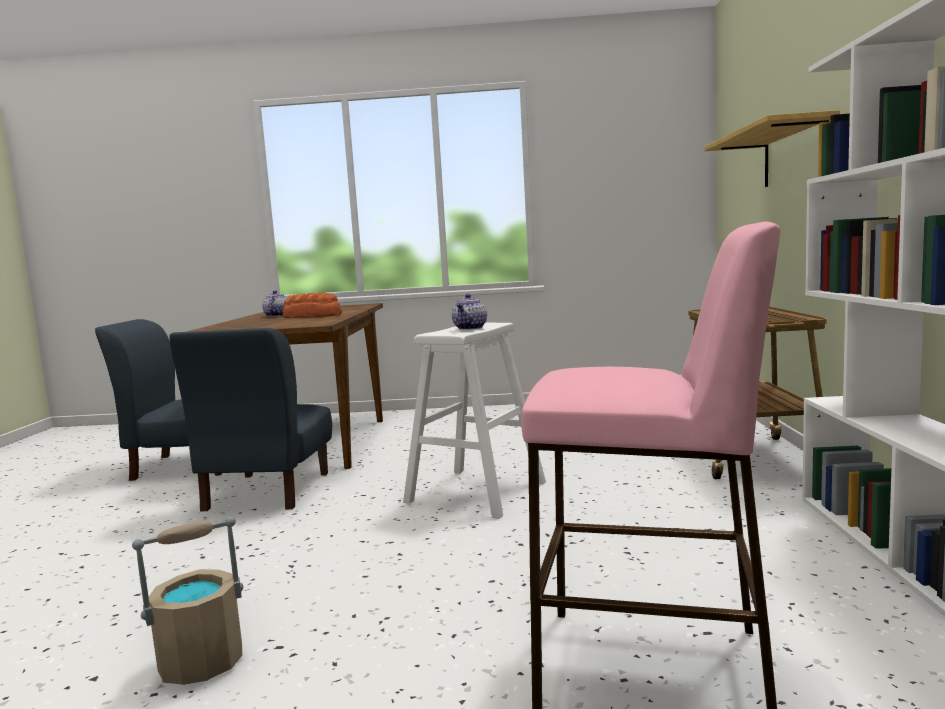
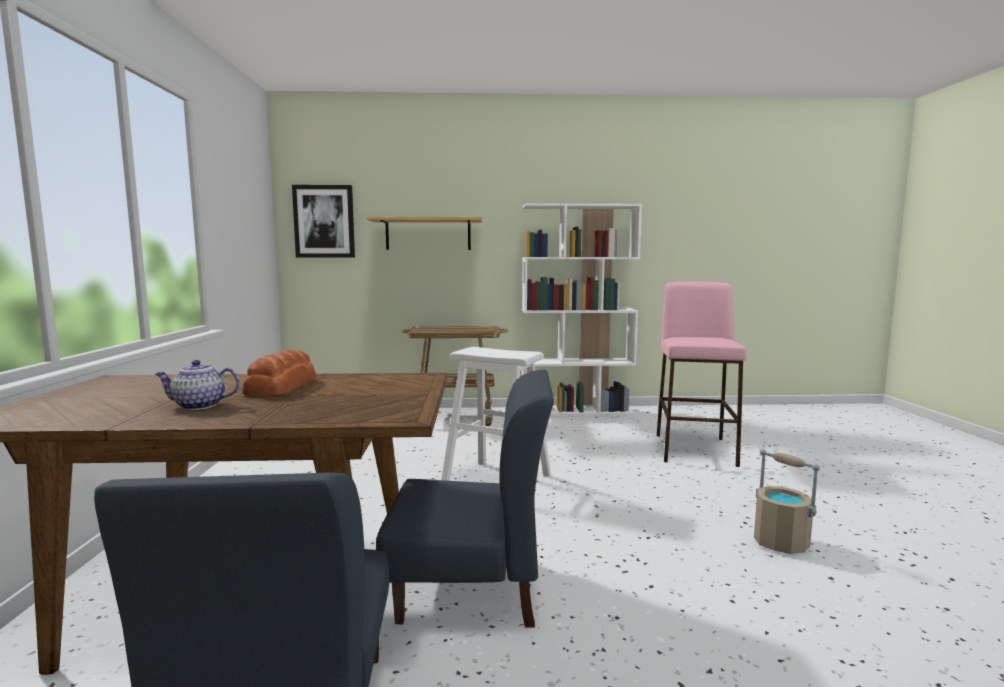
camera: 95 degrees left, 0 degrees up
teapot [452,294,487,330] -> none
none -> picture [292,185,355,258]

